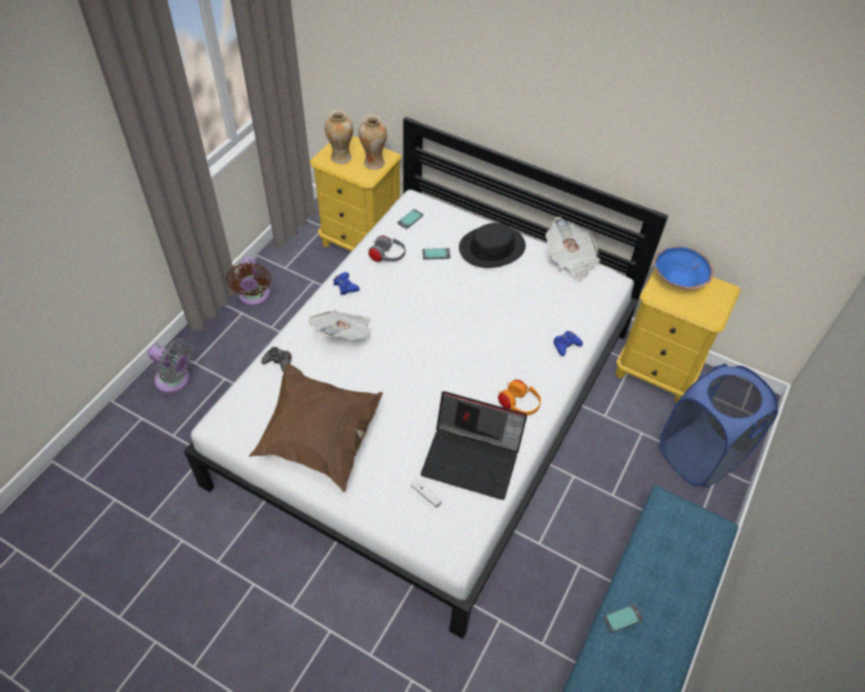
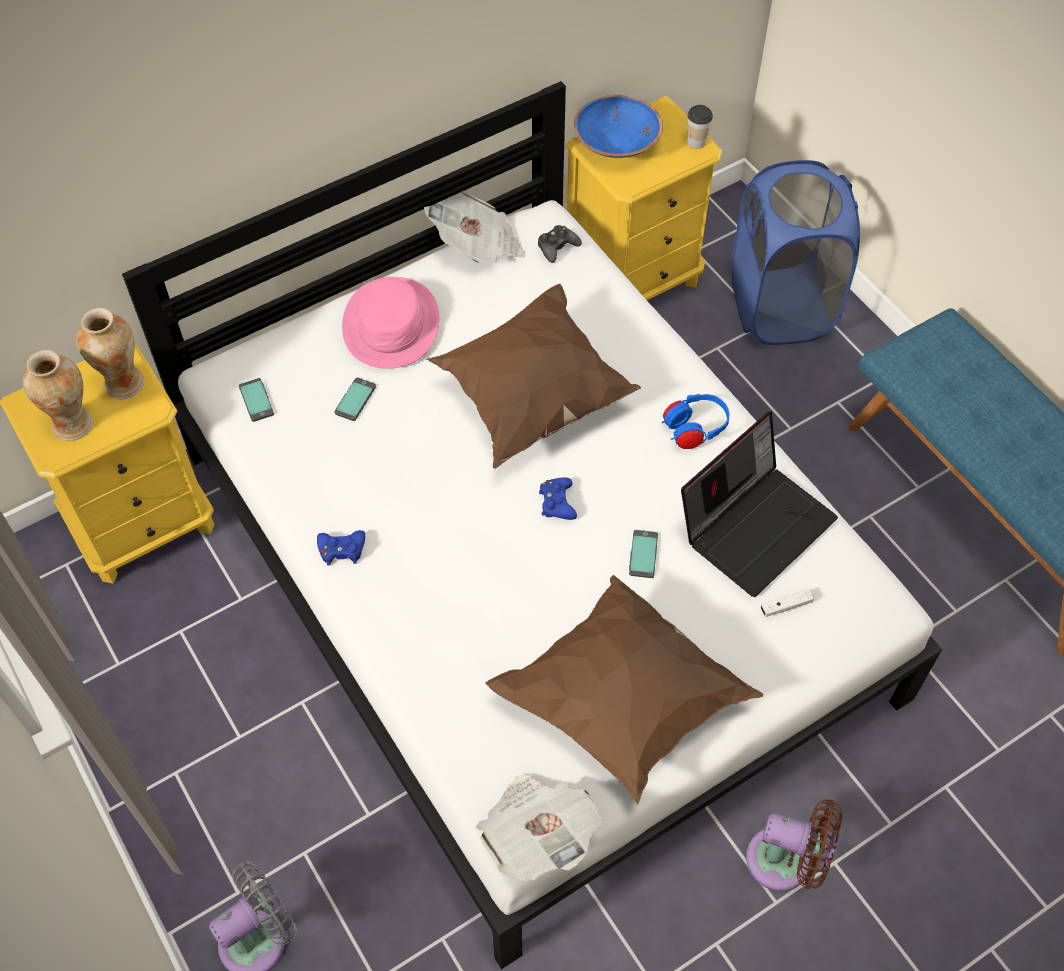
camera: 60 degrees left, 5 degrees up
brown fan [226,256,271,306] -> brown fan moved to [746,799,842,891]
black game controller [261,347,292,372] -> black game controller moved to [538,225,582,263]
newspaper [309,310,372,340] -> newspaper moved to [476,774,602,881]
grey headphones [368,236,405,262] -> none
black hat [459,223,526,268] -> pink hat [342,277,439,369]
orange headphones [498,379,541,415] -> blue headphones [662,394,730,449]
blue game controller [553,331,583,356] -> blue game controller moved to [539,478,577,520]
phone [603,604,643,633] -> phone moved to [629,530,658,578]
none -> brown pillow [427,284,641,469]
none -> cup [687,105,713,149]

